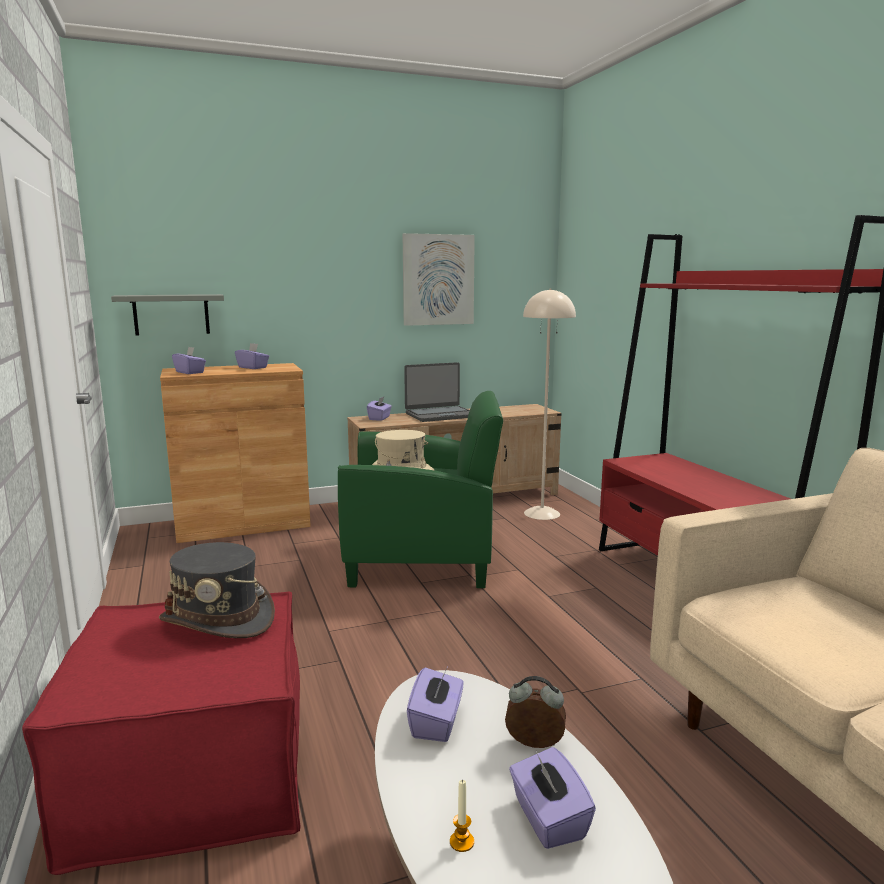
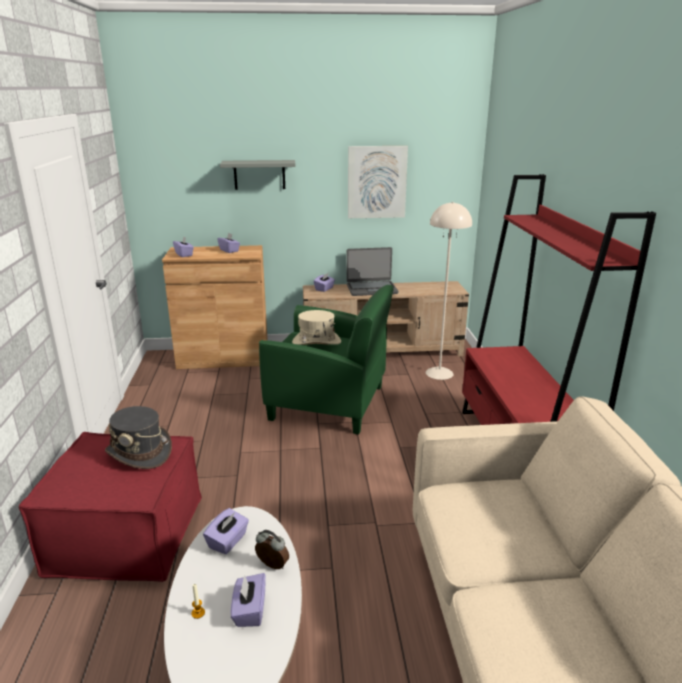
camera: 15 degrees right, 10 degrees up
grey shelf [111,294,224,336] -> grey shelf moved to [220,160,296,190]

